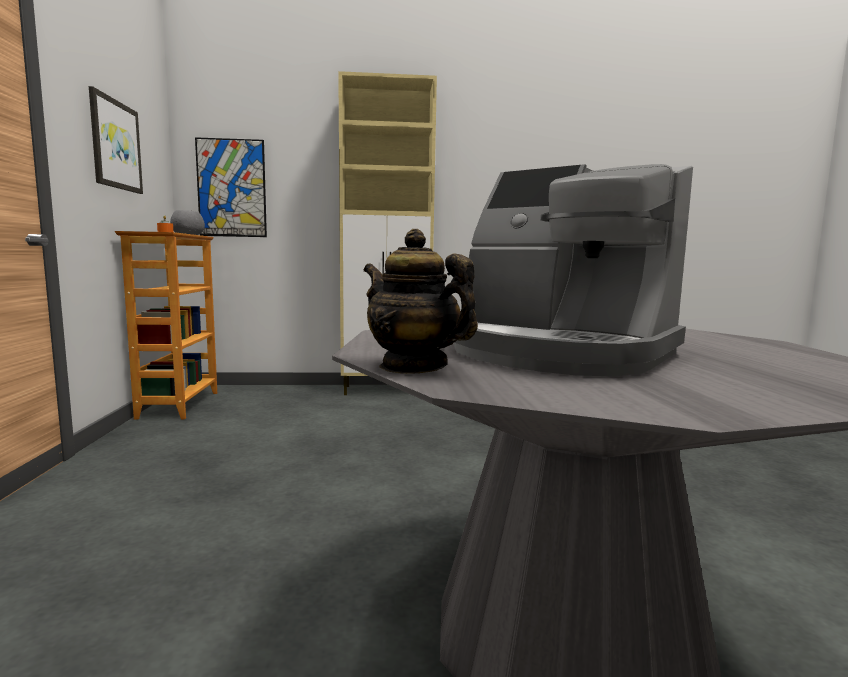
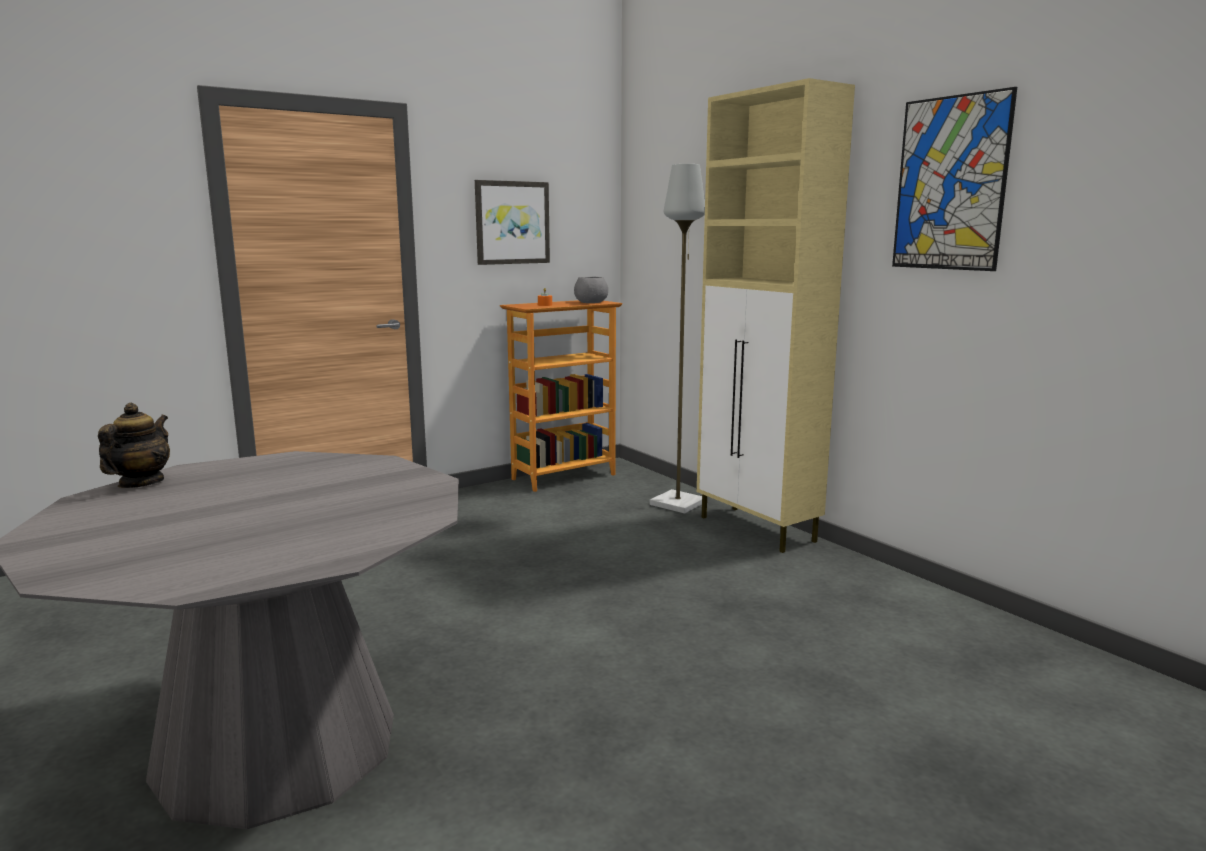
camera: 60 degrees right, 5 degrees up
picture [195,137,267,237] -> picture moved to [892,87,1017,271]
coffee machine [454,164,693,377] -> none
none -> grey floor lamp [650,164,705,513]

